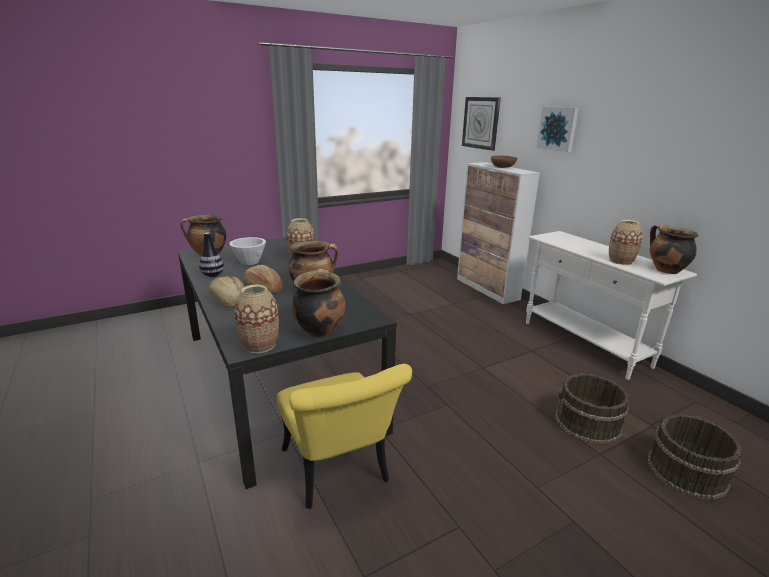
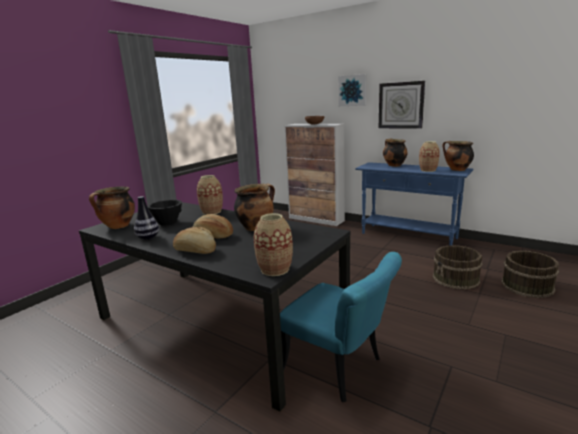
camera: 25 degrees left, 5 degrees down
white bowl [229,237,266,265] -> black bowl [147,200,182,226]
yellow chair [277,364,412,509] -> turquoise chair [280,252,402,402]
cooking pot [292,269,346,338] -> cooking pot moved to [383,139,408,167]
wall clock [462,97,501,151] -> wall clock moved to [379,81,425,129]
white console table [526,231,697,380] -> blue console table [355,162,473,246]

